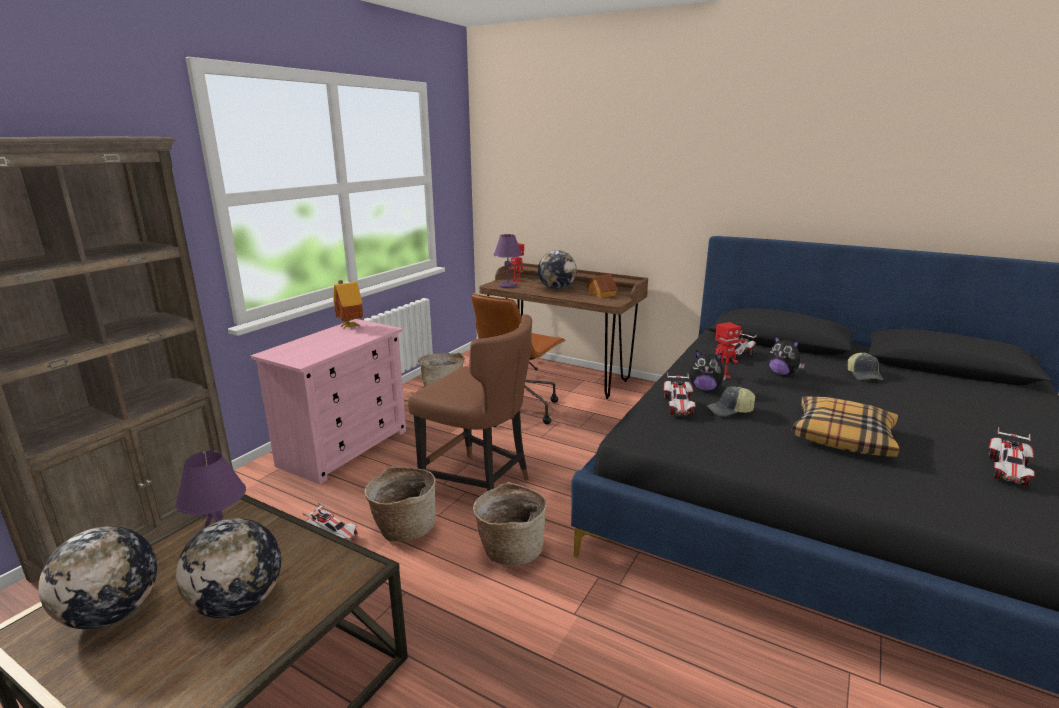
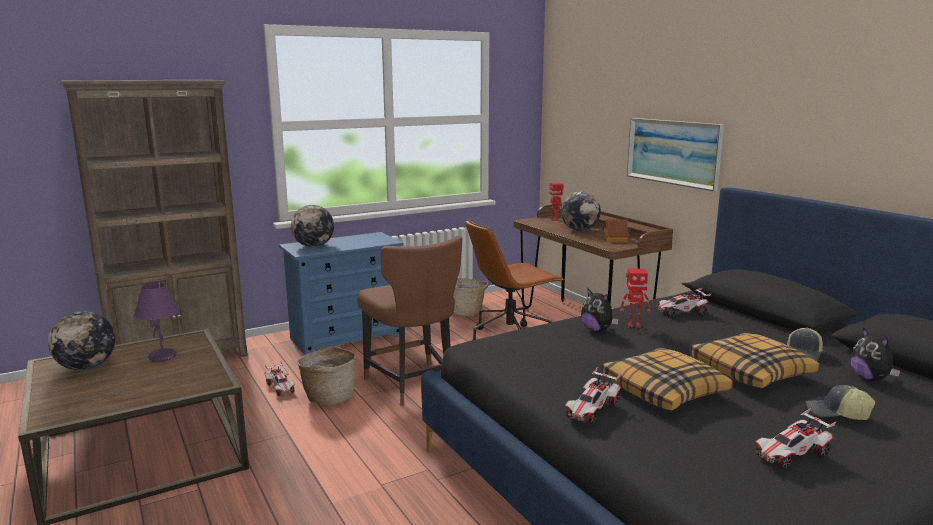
camera: 30 degrees right, 5 degrees down
globe [176,518,281,618] -> globe moved to [291,205,334,247]
pink dresser [251,319,406,484] -> blue dresser [279,232,404,355]
toy house [333,280,363,329] -> none
basket [473,482,547,565] -> none
purple table lamp [494,234,522,288] -> none
toy car [664,372,696,416] -> toy car moved to [565,367,621,424]
cap [706,387,755,416] -> cap moved to [806,385,875,420]
plush toy [767,335,805,376] -> plush toy moved to [850,327,900,381]
none -> picture [627,118,724,192]
none -> pillow [690,333,820,388]

